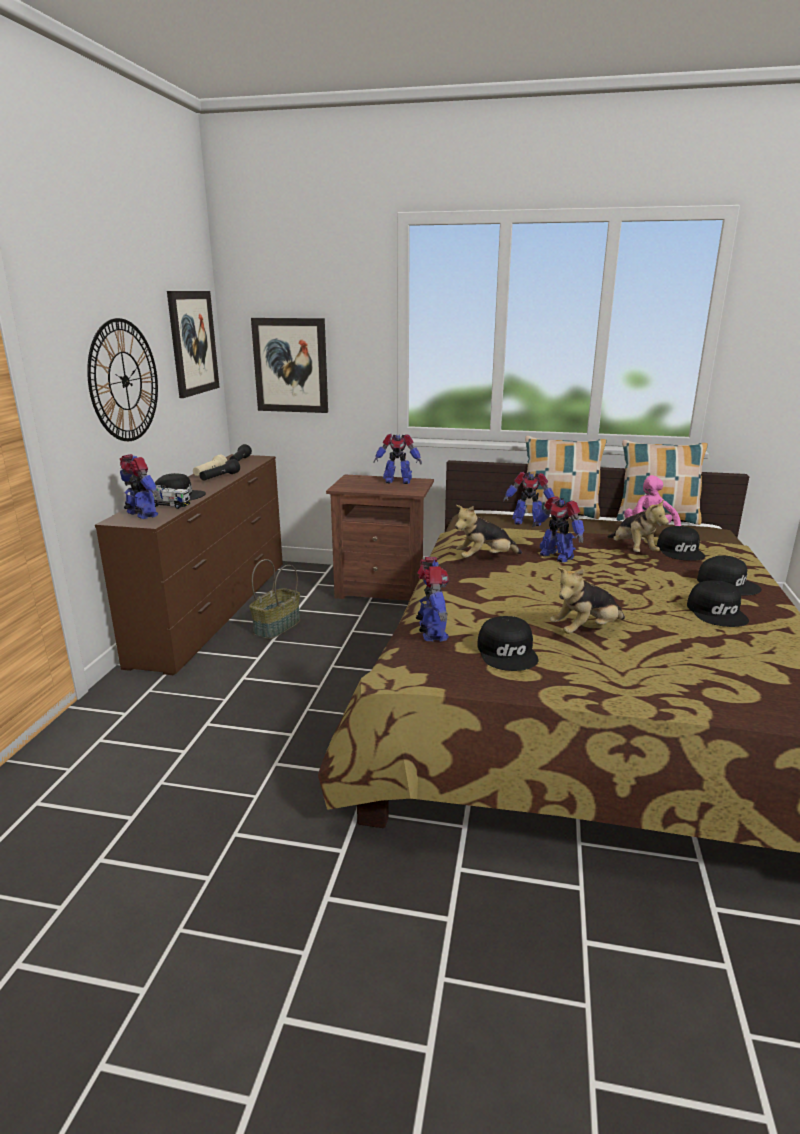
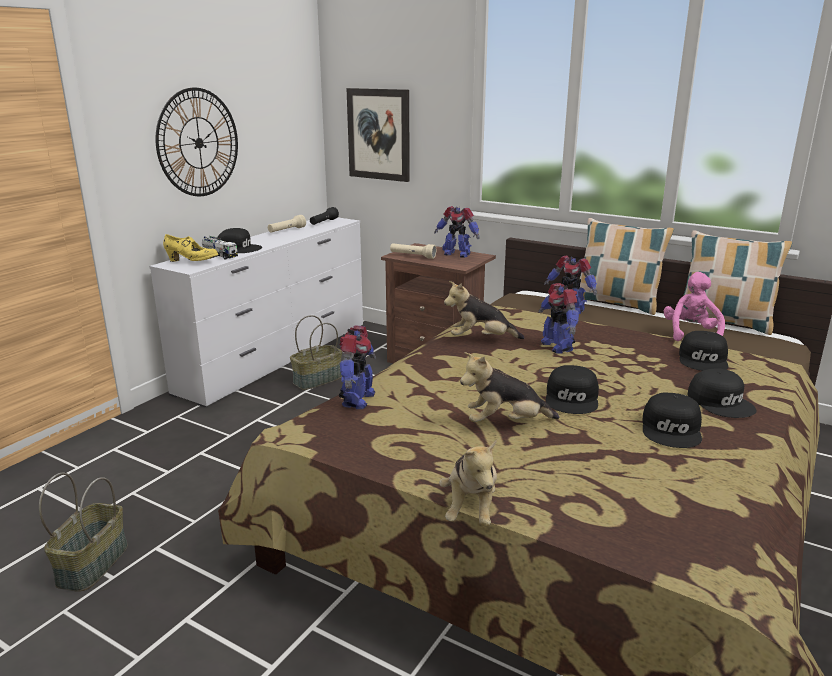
camera: 20 degrees right, 0 degrees up
brown dresser [95,454,283,675] -> white dresser [149,218,363,407]
toy robot [120,454,159,519] -> yellow shoe [163,234,218,262]
picture [167,291,220,398] -> none
black flashlight [199,459,240,481] -> none
black cap [478,616,539,671] -> black cap moved to [546,365,599,414]
plush toy [607,499,669,552] -> plush toy moved to [439,440,497,526]
none -> basket [39,473,128,592]
none -> beige flashlight [390,243,436,259]

